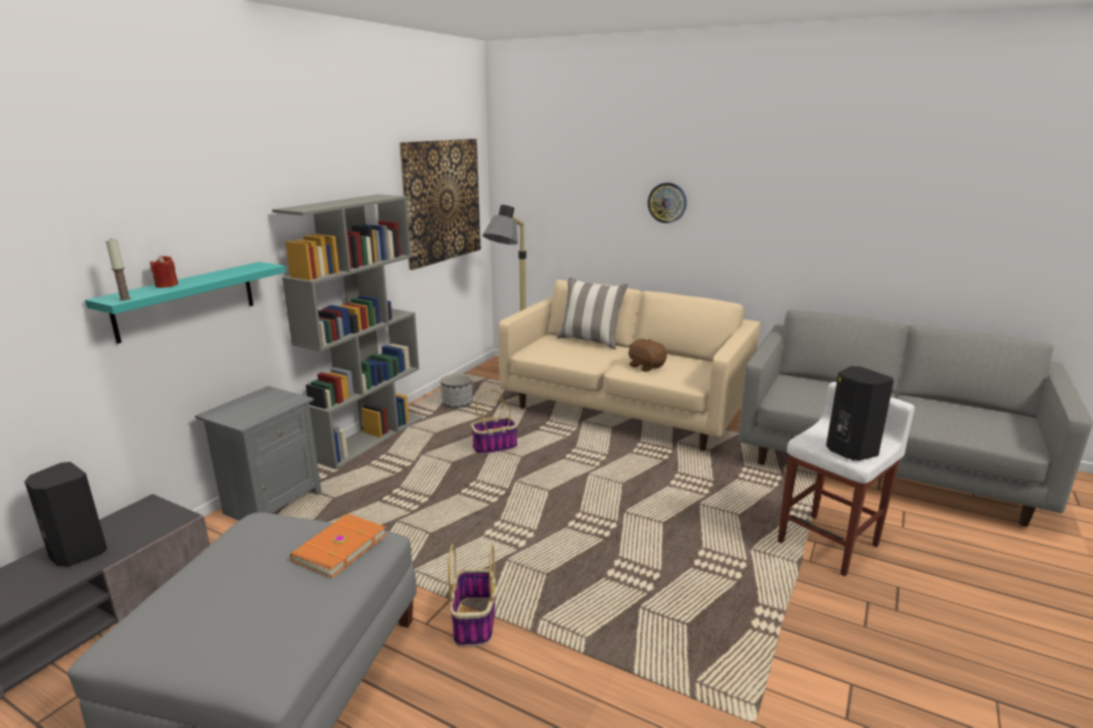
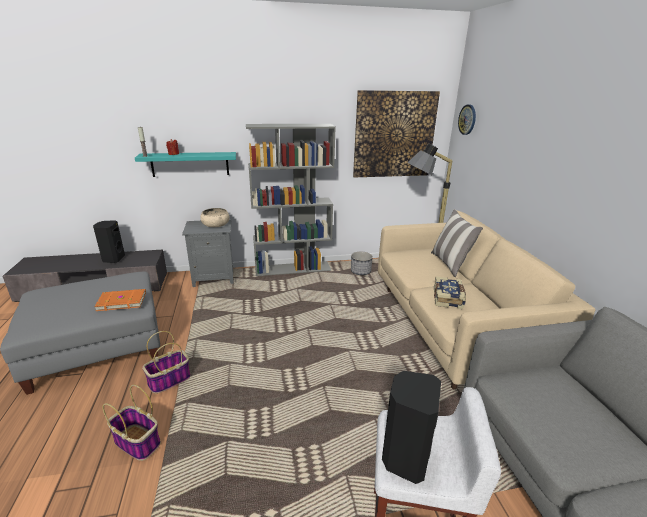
camera: 50 degrees right, 5 degrees up
basket [471,390,518,454] -> basket moved to [102,385,161,461]
brown plush toy [628,339,667,372] -> book [434,277,466,309]
wall clock [648,183,687,223] -> wall clock moved to [458,104,476,135]
none -> beige bowl [200,208,230,227]

